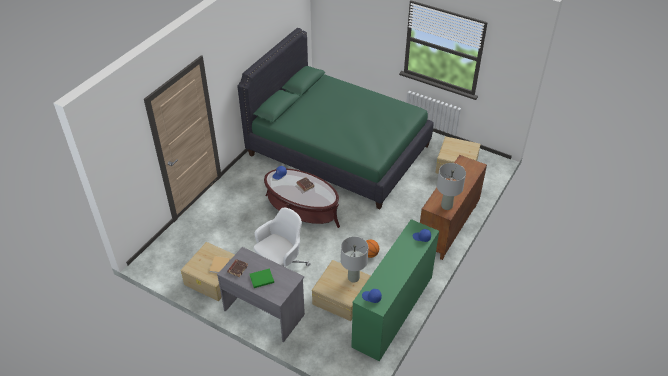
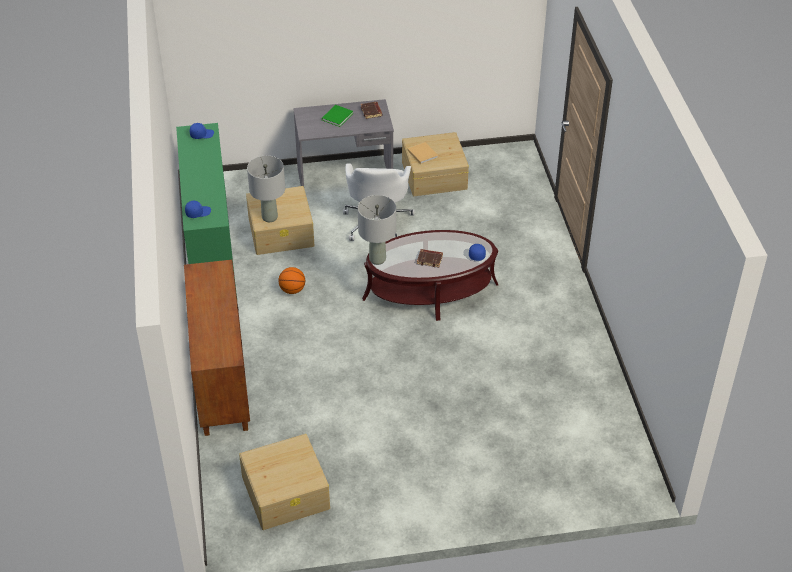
camera: 140 degrees right, 0 degrees up
green bed [237,28,433,210] -> none
grey table lamp [437,163,466,210] -> grey table lamp moved to [358,195,396,265]

